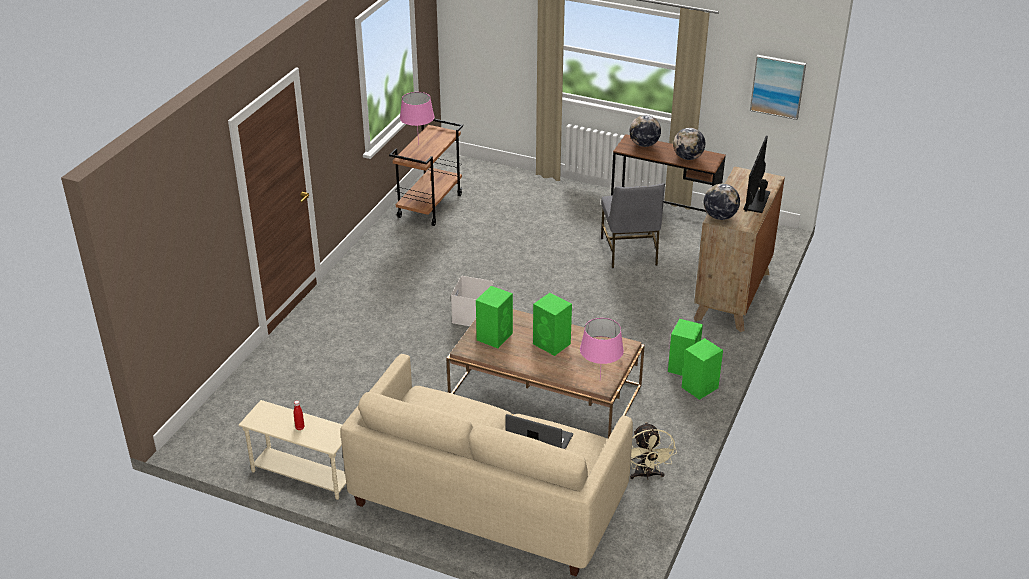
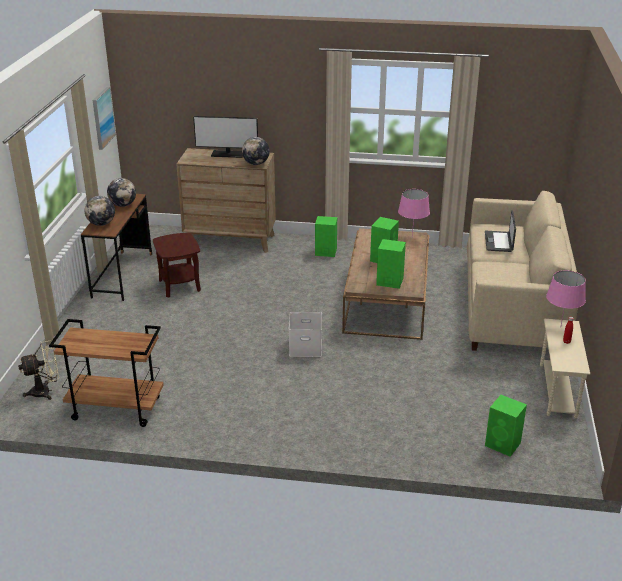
camera: 105 degrees left, 5 degrees down
pink table lamp [400,92,434,145] -> pink table lamp moved to [546,270,586,325]
grey chair [601,183,665,268] -> brown side table [153,233,201,297]
beige fan [630,422,677,480] -> beige fan moved to [18,341,59,400]
green speaker [682,338,723,400] -> green speaker moved to [485,395,527,457]

